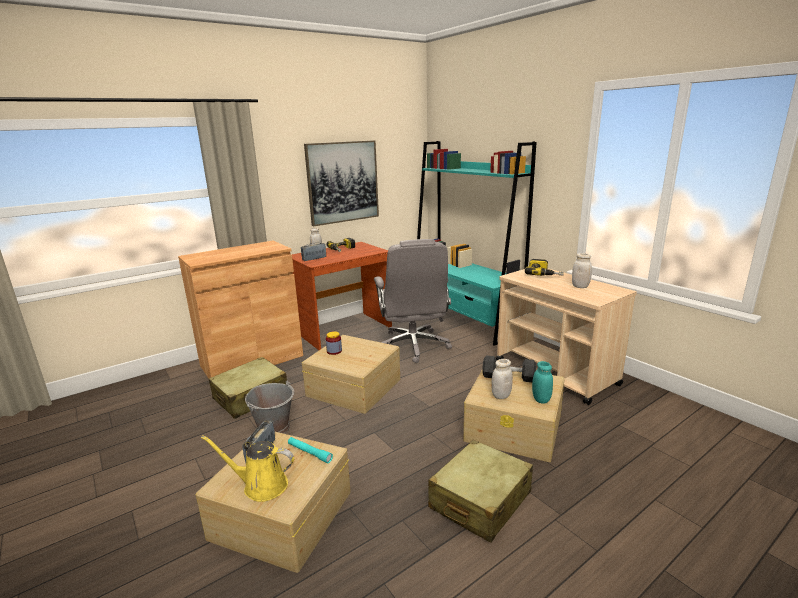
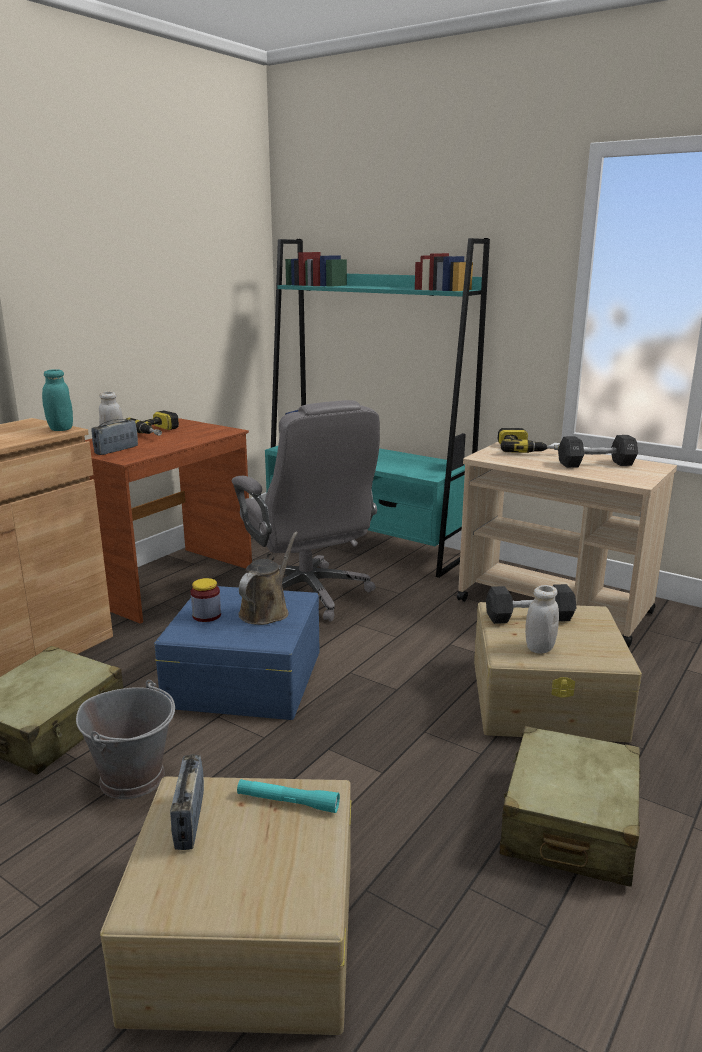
camera: 20 degrees left, 0 degrees up
yellow watering can [201,435,294,502] -> none
beige storage box [302,335,400,414] -> blue storage box [154,586,320,720]
picture [304,140,379,226] -> none
turquoise jar [532,361,553,404] -> turquoise jar moved to [42,369,73,431]
white jar [572,253,592,288] -> black dumbbell [558,435,638,468]
none -> brown watering can [238,532,298,625]

